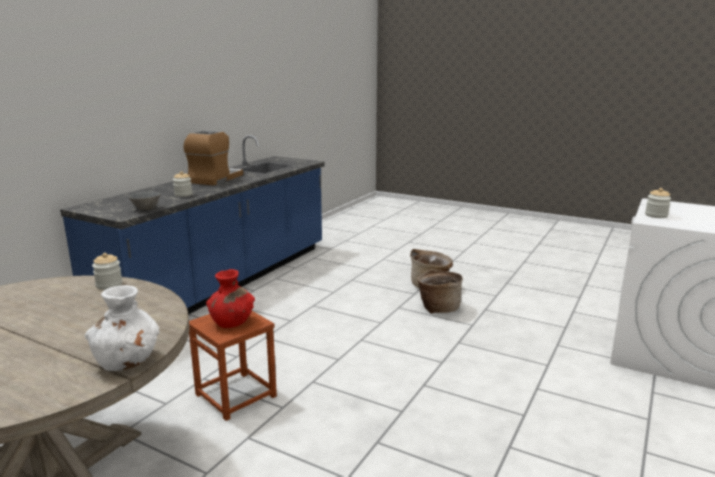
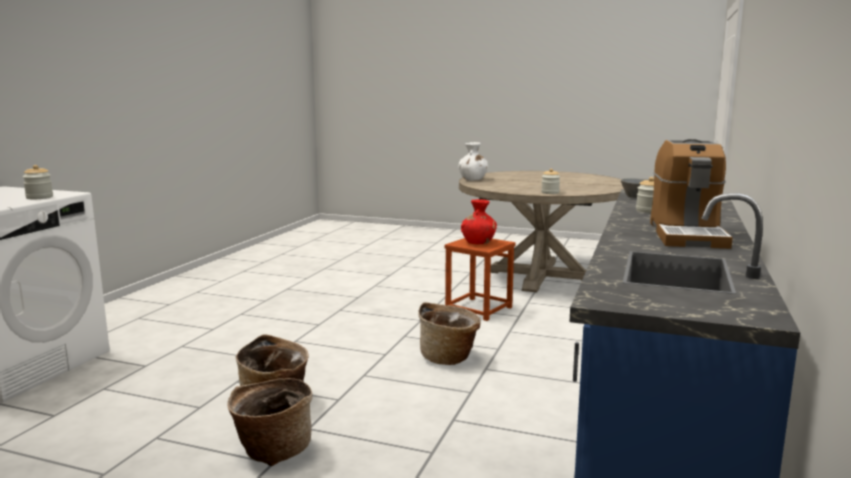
camera: 170 degrees right, 5 degrees down
none -> basket [418,302,481,365]

